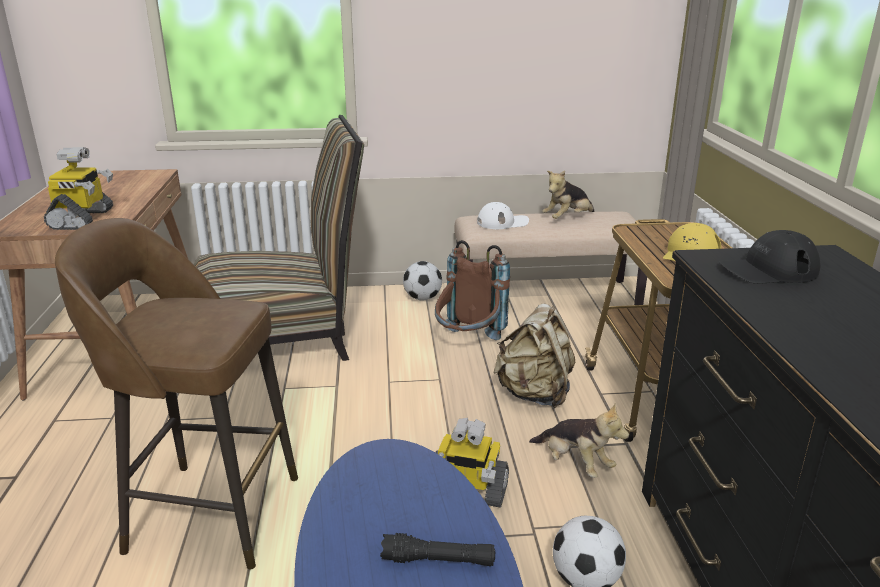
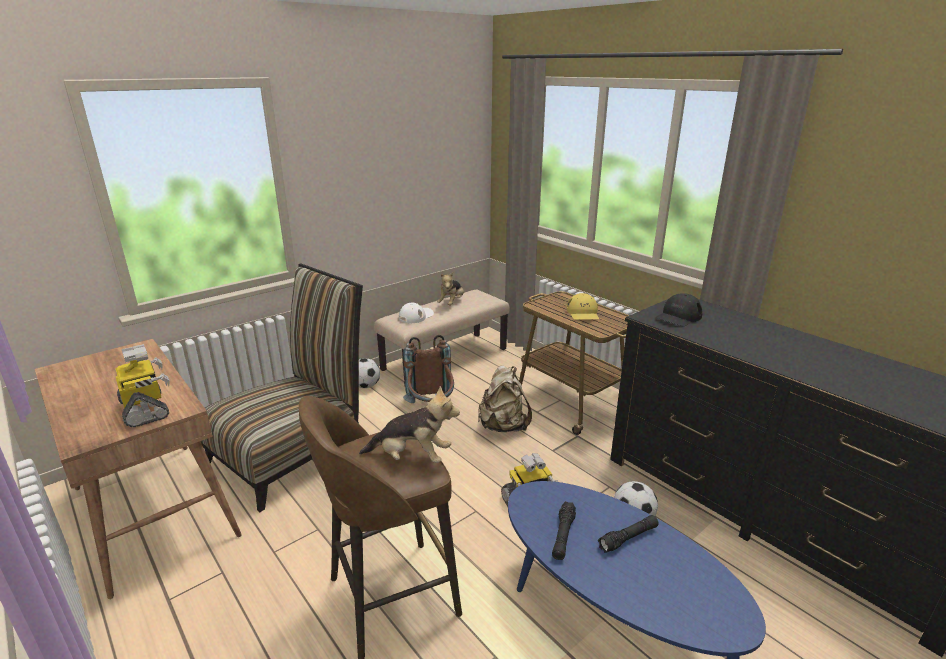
camera: 35 degrees left, 0 degrees up
plush toy [529,402,629,478] -> plush toy moved to [359,386,460,463]
none -> black flashlight [552,501,576,560]

